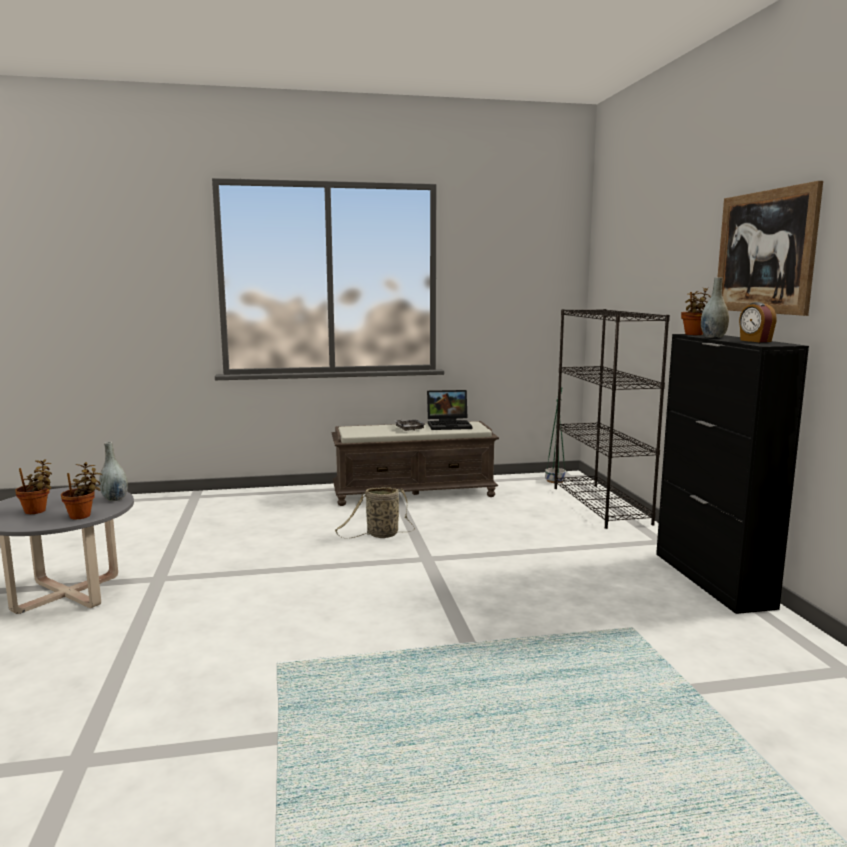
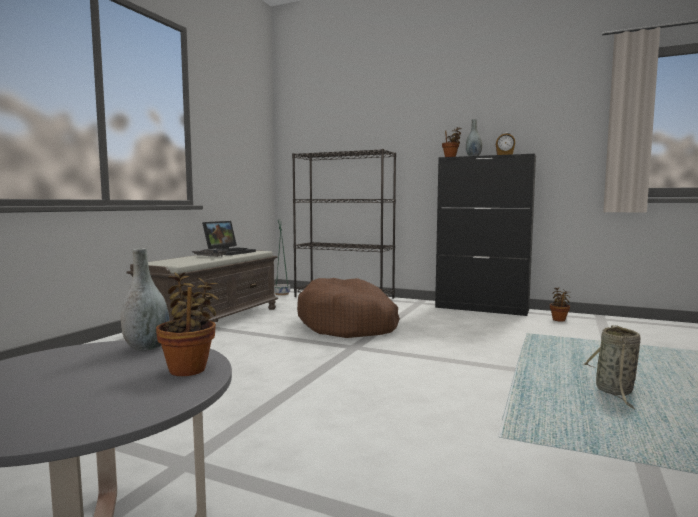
camera: 55 degrees left, 5 degrees down
potted plant [15,459,52,514] -> potted plant moved to [550,287,571,322]
basket [335,487,415,538] -> basket moved to [583,325,641,410]
picture [718,181,823,316] -> none
none -> brown dog bed [297,278,400,338]

